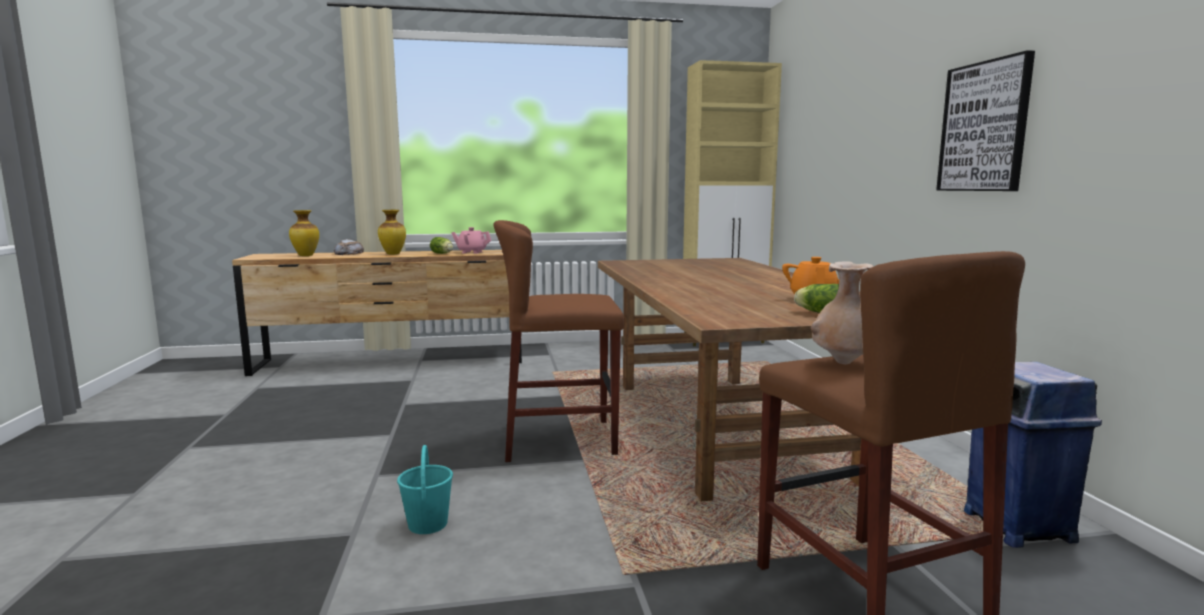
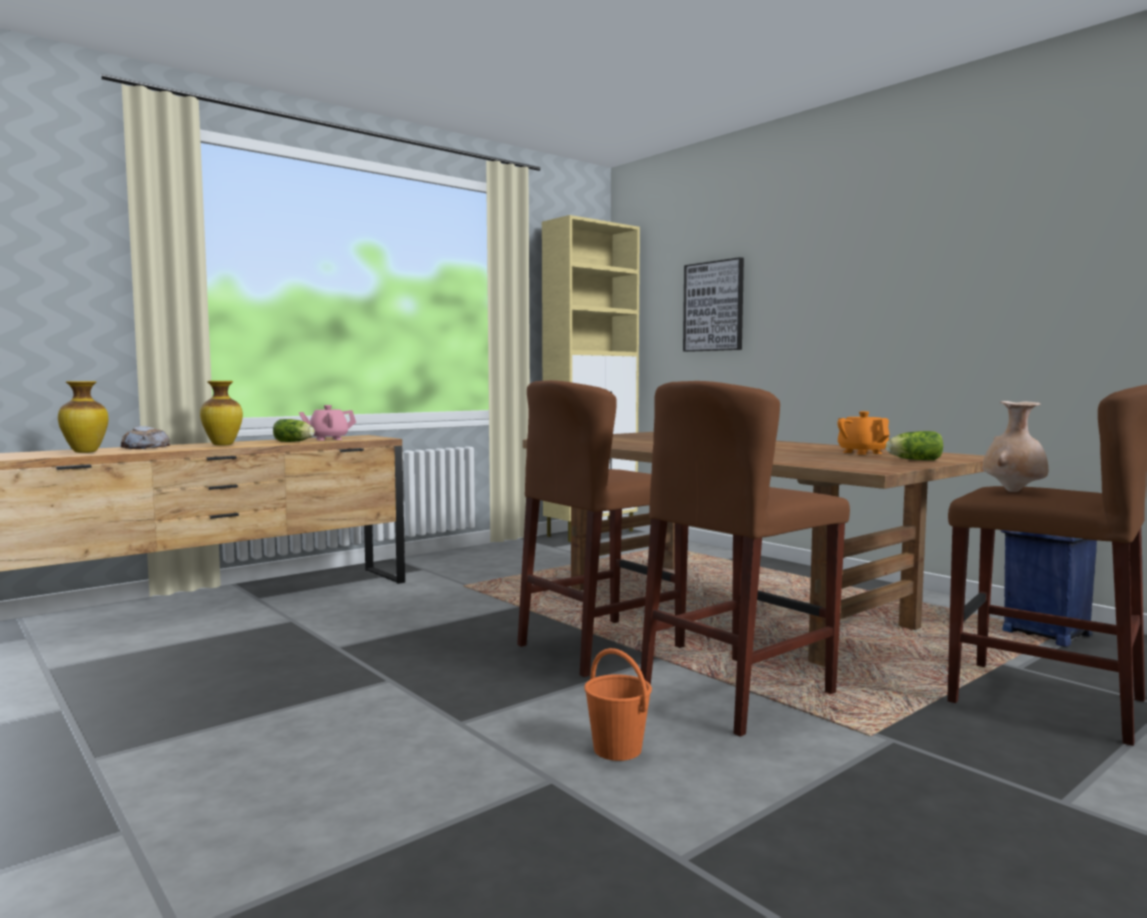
camera: 30 degrees left, 5 degrees down
turquoise bucket [397,445,453,534] -> orange bucket [584,648,652,761]
picture [936,50,1035,191] -> picture moved to [683,257,744,352]
none -> brown stool [641,381,850,737]

